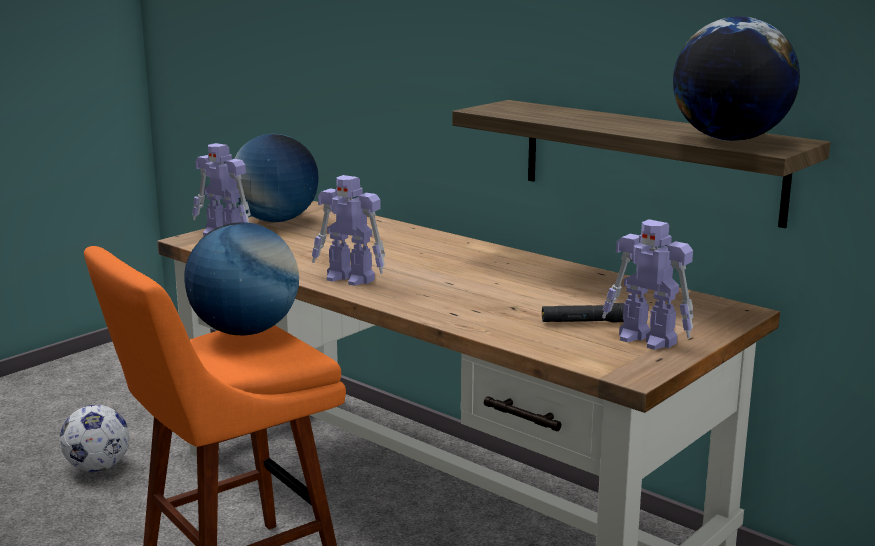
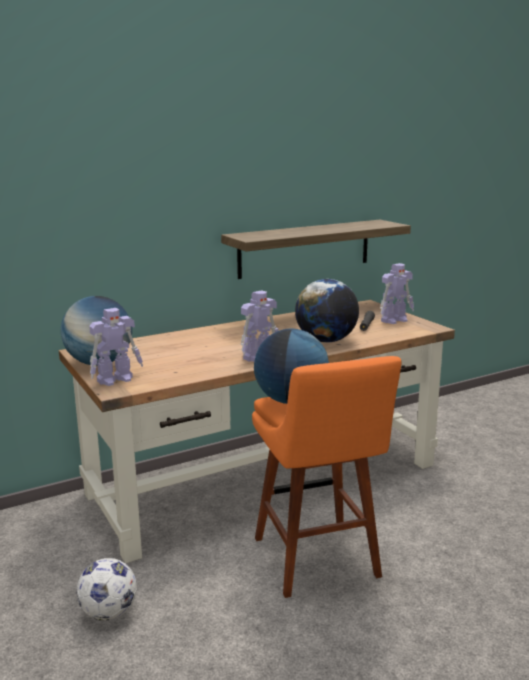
camera: 70 degrees left, 0 degrees up
globe [673,17,800,141] -> globe moved to [295,279,359,343]

